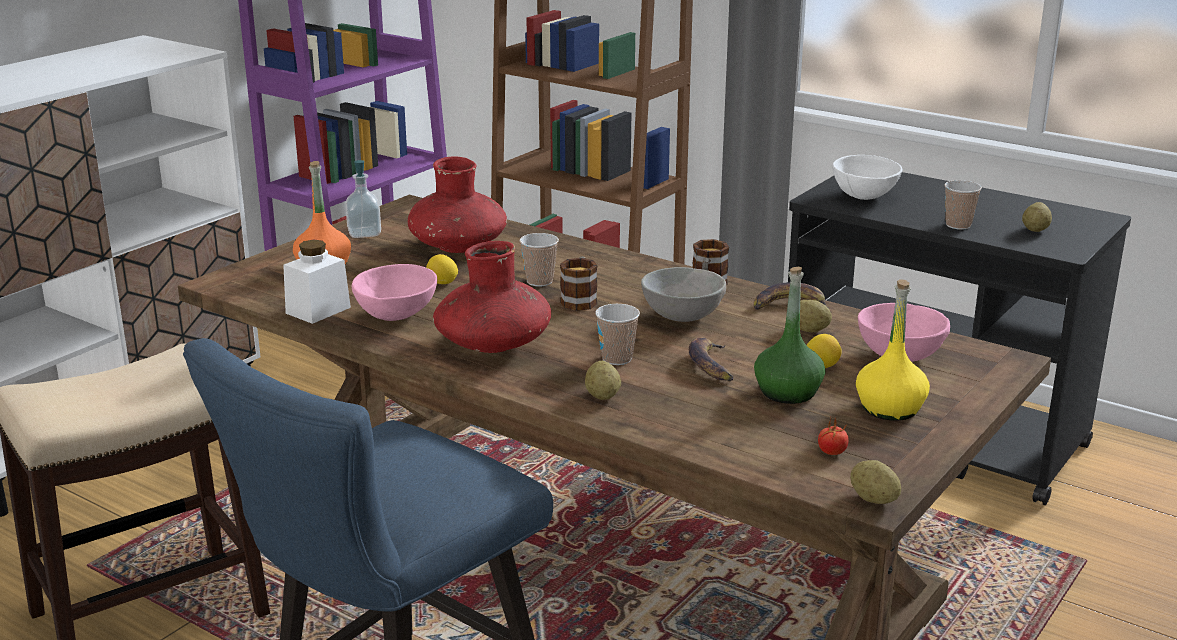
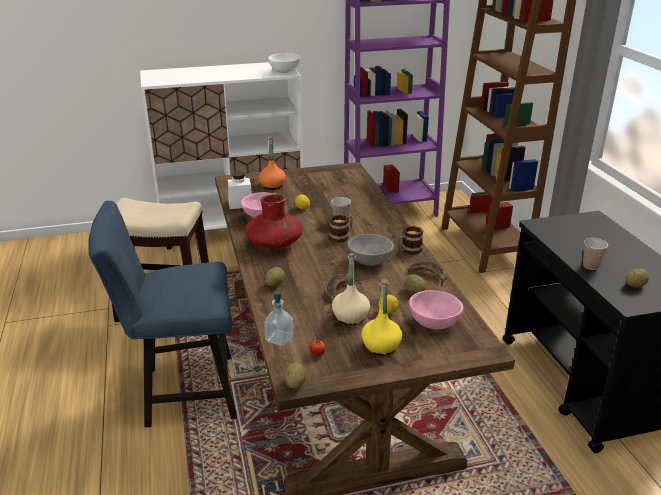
camera: 40 degrees right, 5 degrees up
soap dispenser [345,160,381,238] -> soap dispenser moved to [264,290,293,346]
red vase [408,156,507,253] -> none
cup [595,304,640,365] -> none
green bottle [754,267,825,404] -> beige bottle [332,253,370,325]
white bowl [832,155,903,200] -> white bowl moved to [268,53,300,73]

